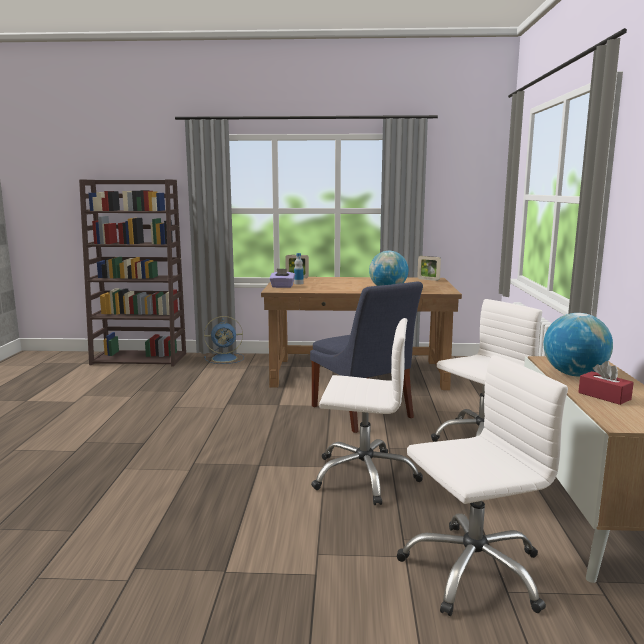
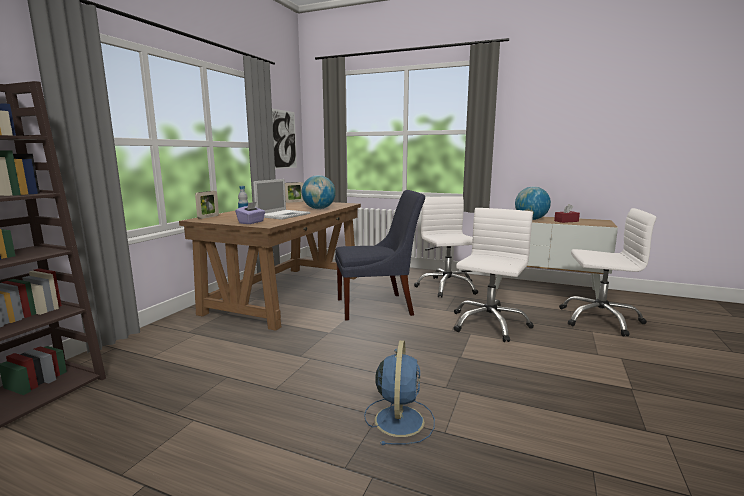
camera: 70 degrees left, 0 degrees up
blue fan [204,316,244,364] -> blue fan moved to [364,340,435,445]
white office chair [397,355,568,616] -> white office chair turned 105 degrees clockwise [559,208,657,336]
none -> laptop [253,179,310,220]
none -> picture [272,109,297,169]

